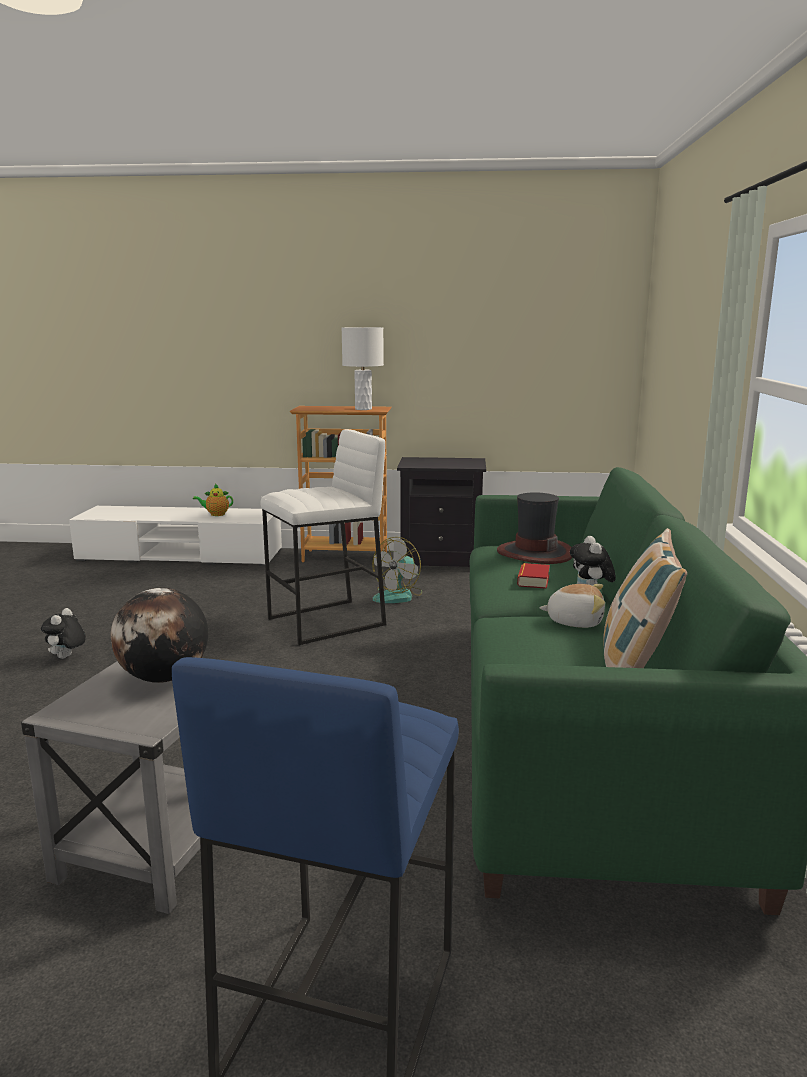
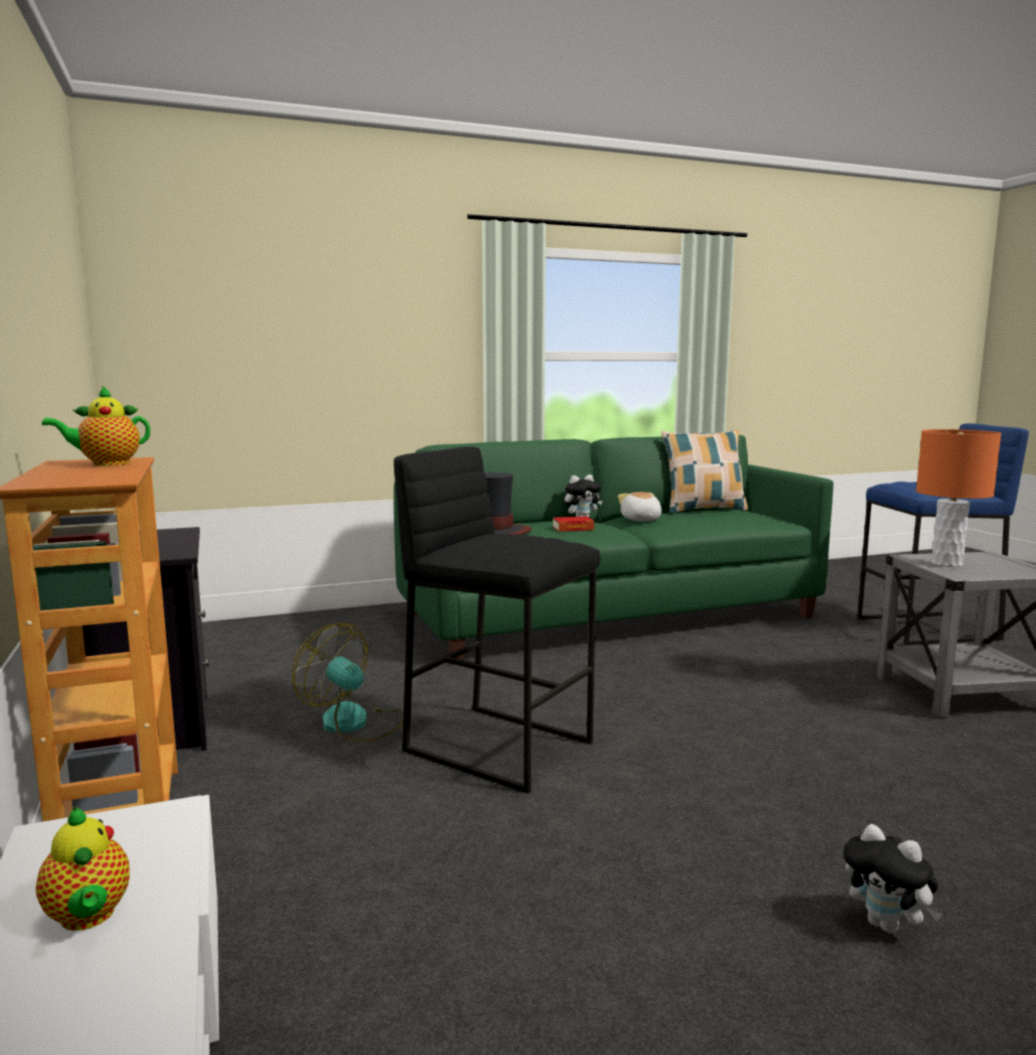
camera: 115 degrees left, 5 degrees down
plush toy [41,608,86,659] -> plush toy turned 60 degrees clockwise [844,824,942,933]
globe [110,588,208,683] -> orange table lamp [916,429,1001,567]
white stool [260,429,386,645] -> black stool [394,447,600,794]
white table lamp [342,327,384,410] -> teapot [42,385,150,466]
fan [372,537,422,603] -> fan turned 150 degrees counterclockwise [292,623,404,742]

